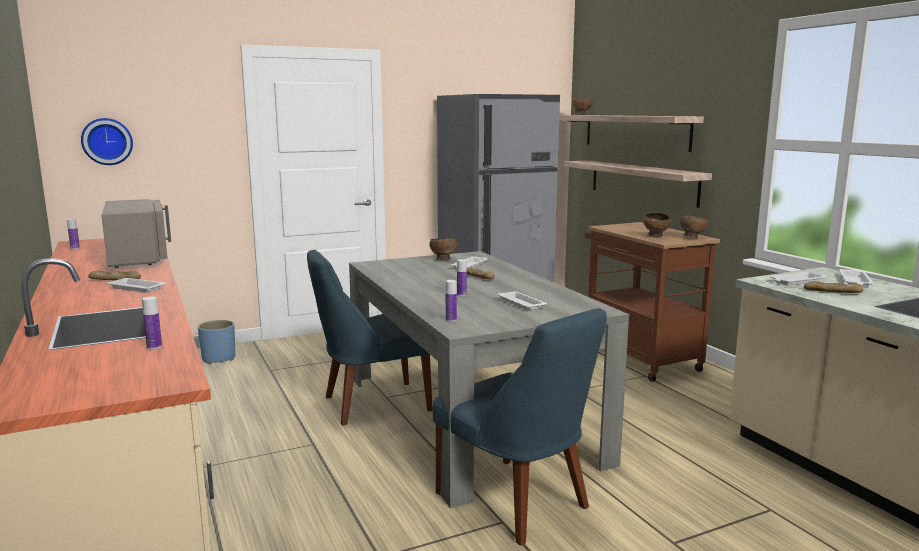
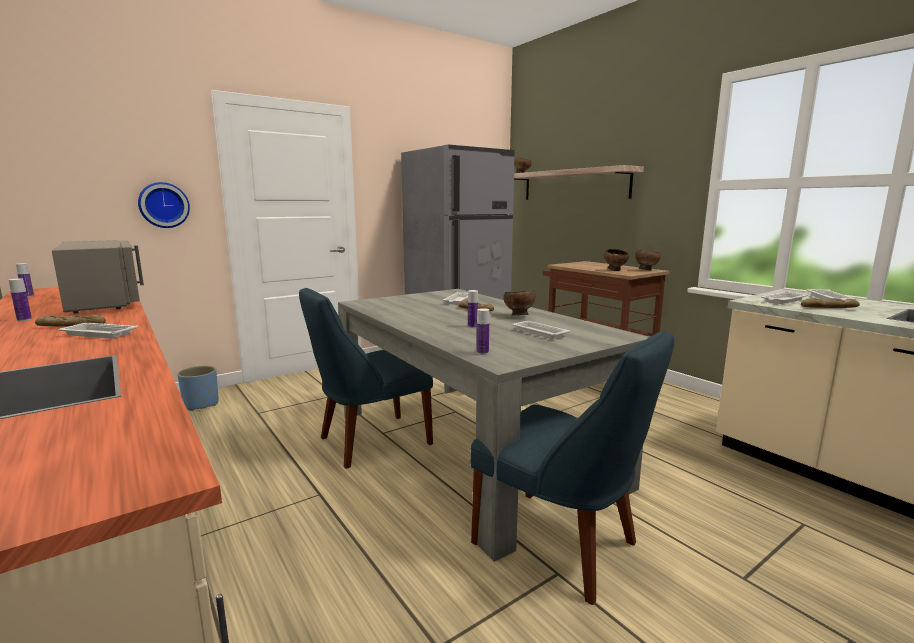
camera: 10 degrees left, 0 degrees up
wall clock [81,118,133,165] -> wall clock moved to [138,182,190,228]
bottle [142,296,162,349] -> bottle moved to [9,278,32,321]
brown bowl [429,238,457,259] -> brown bowl moved to [503,290,536,315]
shelf [564,160,712,208] -> none

